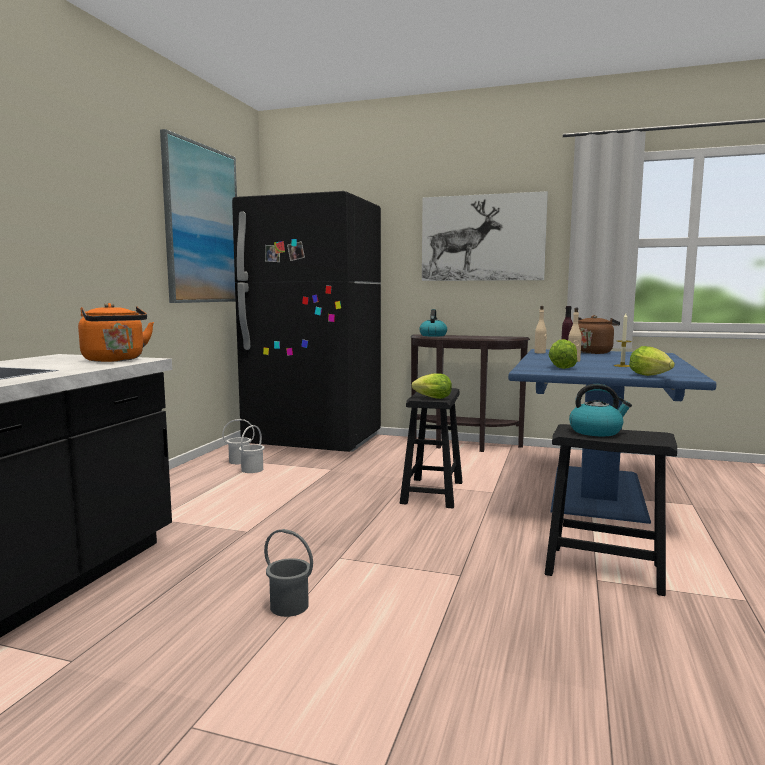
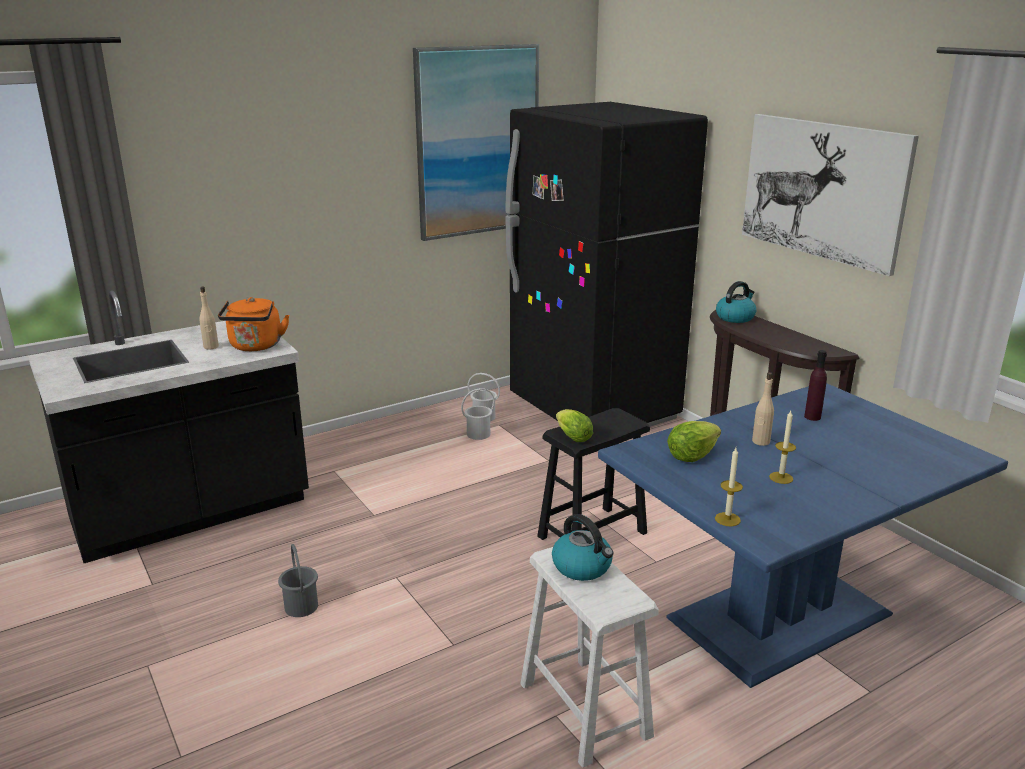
camera: 40 degrees right, 15 degrees up
beige bottle [534,306,547,354] -> beige bottle moved to [199,287,219,350]
black stool [545,424,677,596] -> white stool [520,547,659,768]
brown kettle [578,315,620,354] -> none
lettuce [629,346,675,376] -> candle [715,448,743,526]

